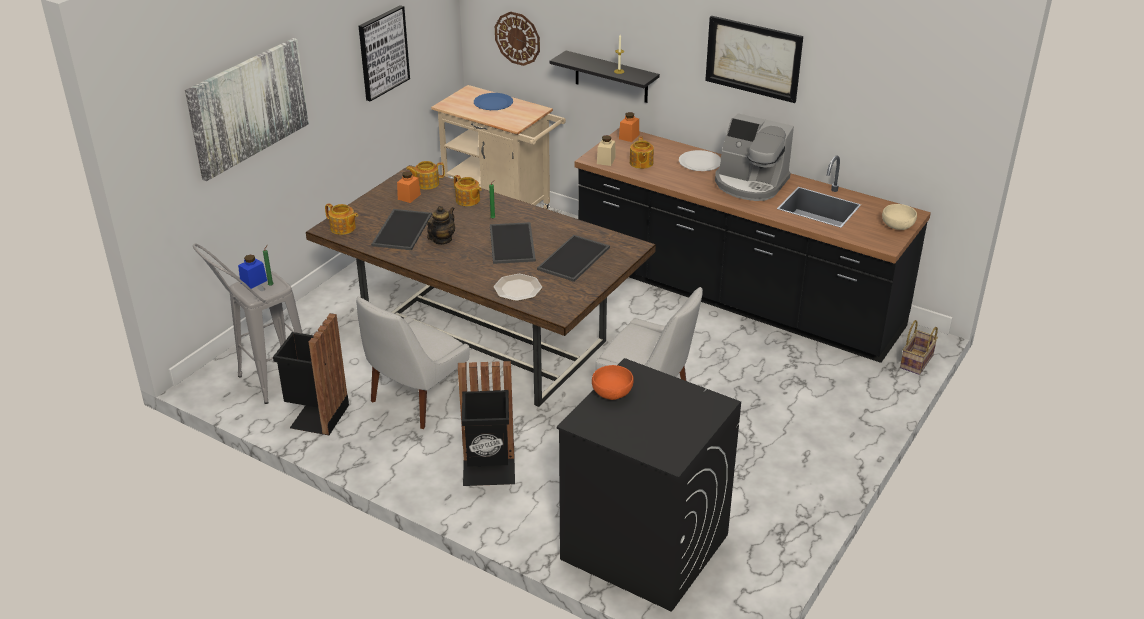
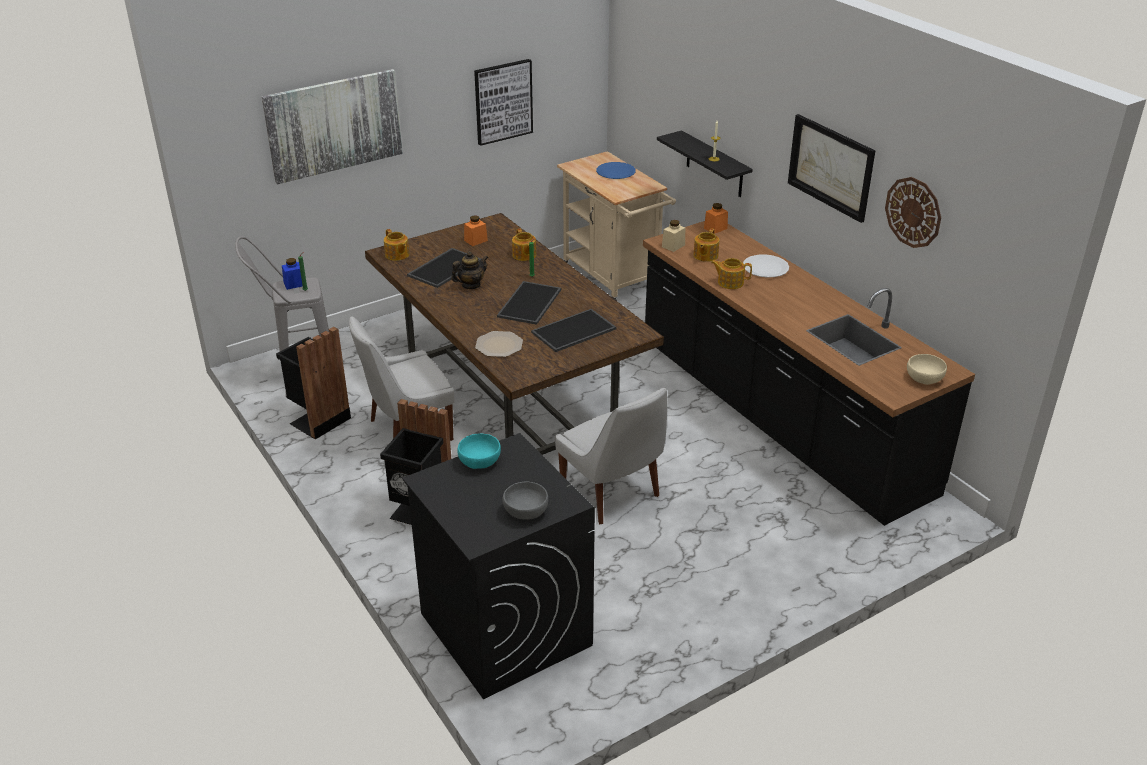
camera: 25 degrees right, 0 degrees up
teapot [406,161,445,190] -> teapot moved to [711,258,752,289]
wall clock [495,12,540,66] -> wall clock moved to [885,177,941,248]
orange bowl [592,365,634,400] -> turquoise bowl [457,434,501,469]
coffee machine [715,113,794,201] -> none
basket [900,320,938,375] -> none
none -> grey bowl [502,482,548,520]

